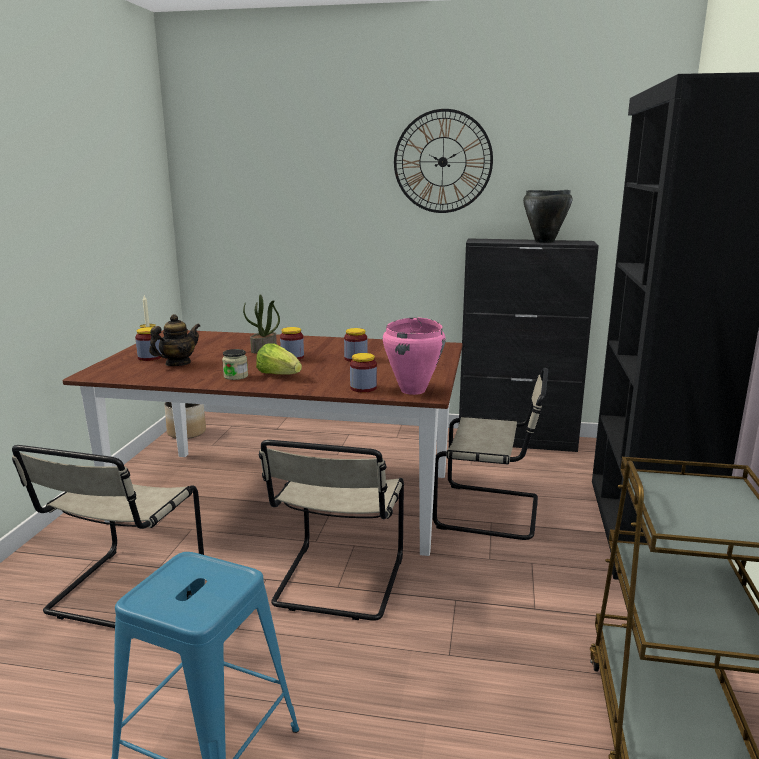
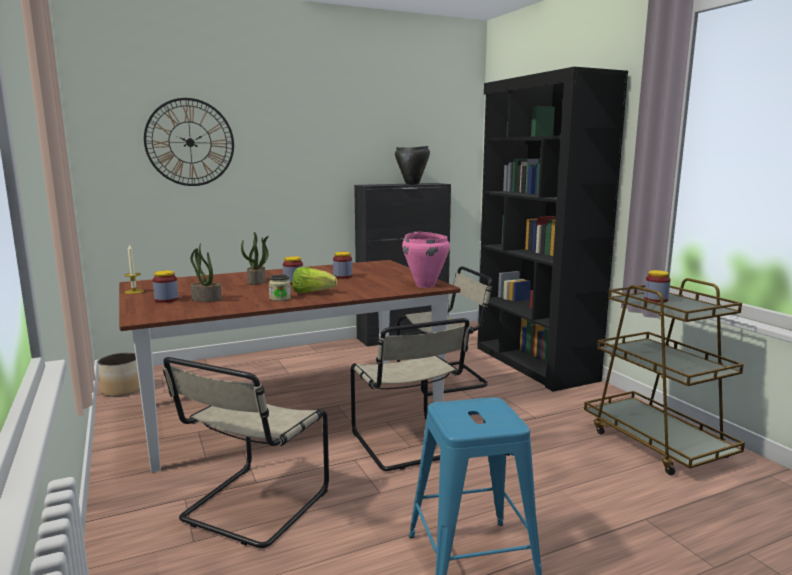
camera: 35 degrees left, 5 degrees down
beige chair [12,445,204,628] -> beige chair turned 45 degrees clockwise [163,357,329,548]
teapot [149,314,200,366] -> potted plant [190,243,222,302]
jar [350,353,377,392] -> jar moved to [644,270,670,303]
wall clock [394,109,493,213] -> wall clock moved to [144,98,234,186]

